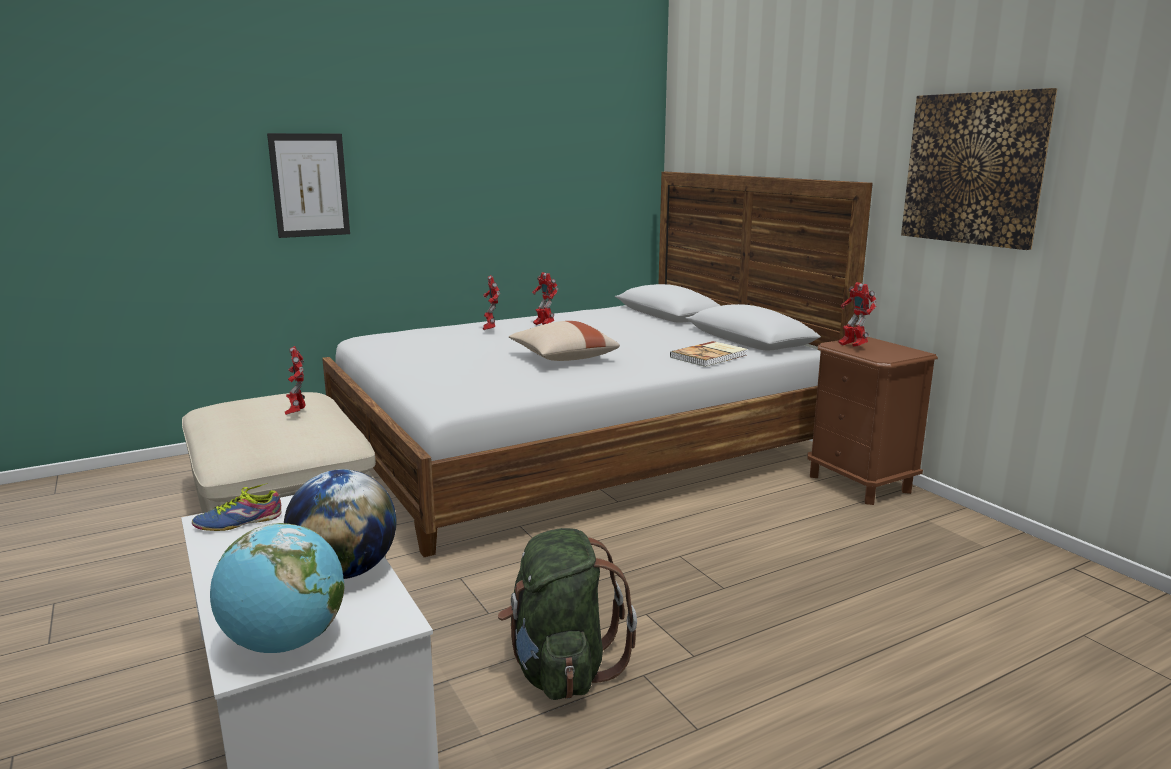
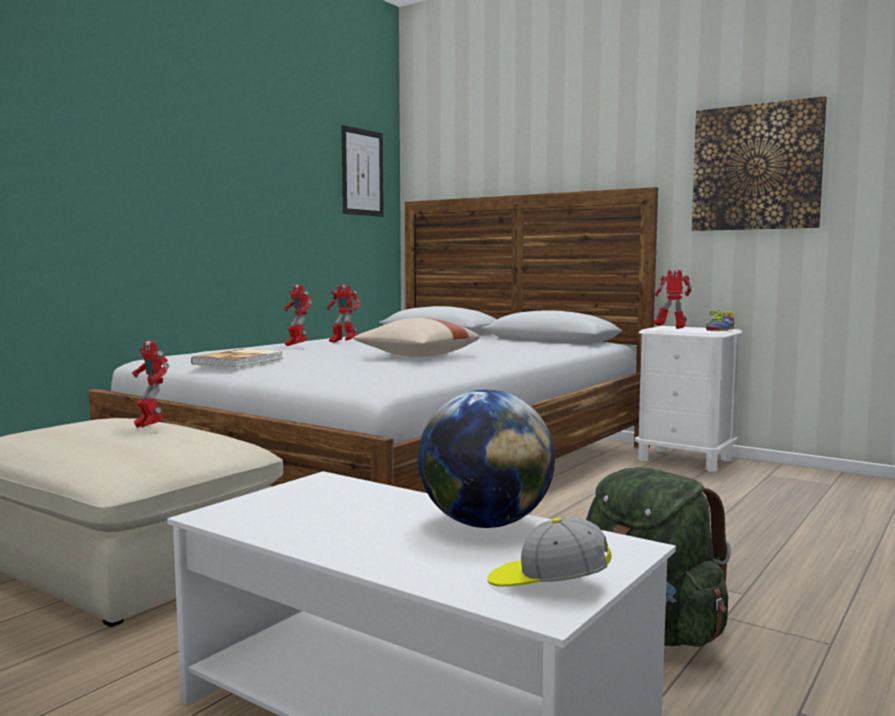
camera: 25 degrees left, 10 degrees down
shoe [192,483,282,531] -> shoe moved to [706,309,736,331]
globe [210,523,344,653] -> cap [487,518,612,587]
picture [267,133,350,238] -> picture moved to [341,125,384,217]
book [670,341,747,367] -> book moved to [191,349,283,367]
brown nightstand [807,337,938,505] -> white nightstand [635,326,743,472]
toy robot [838,282,877,347] -> toy robot turned 135 degrees clockwise [653,270,692,329]

